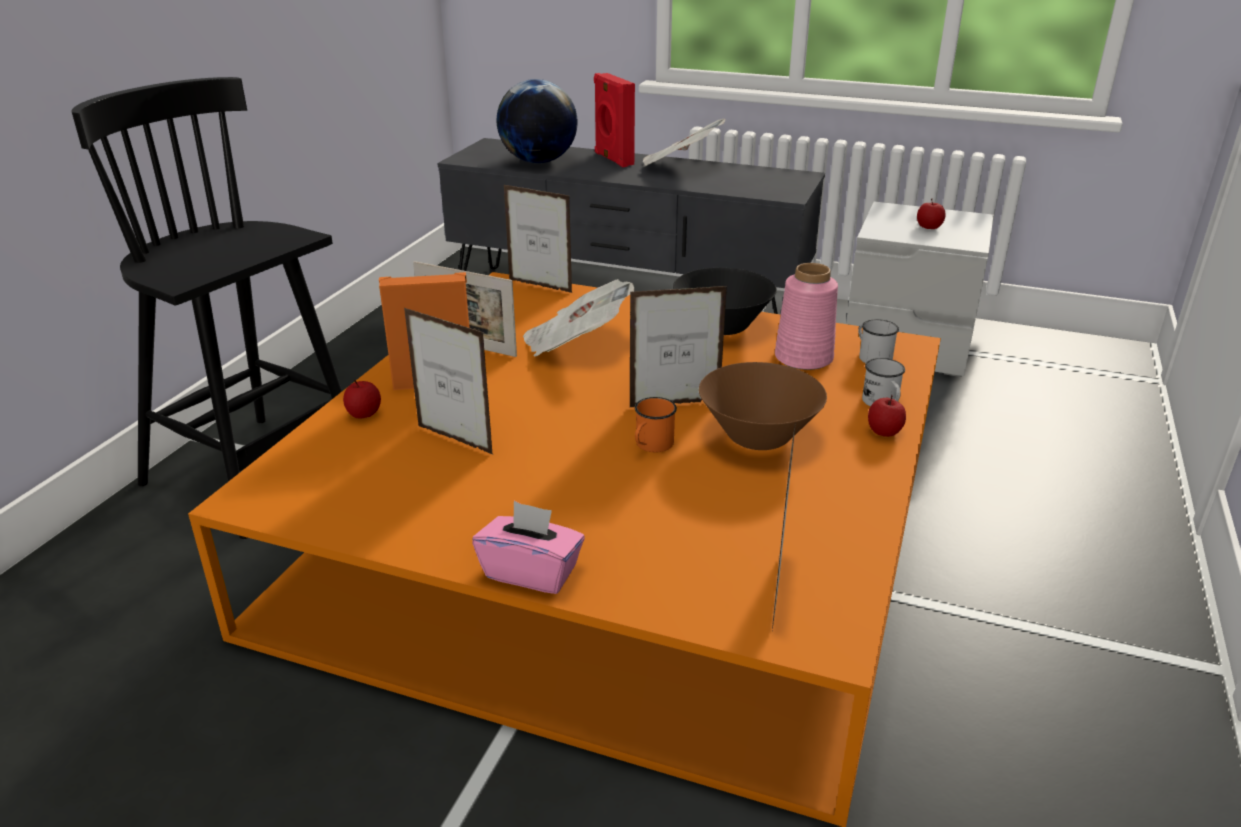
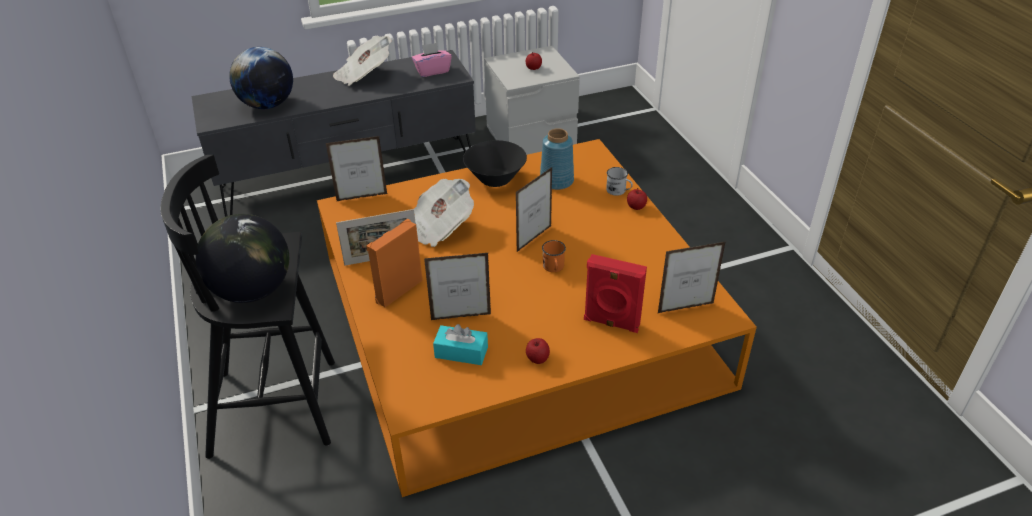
camera: 40 degrees left, 10 degrees up
apple [343,380,381,418] -> apple moved to [526,338,550,364]
pink tissue box [472,501,585,594] -> pink tissue box moved to [412,43,452,77]
red speaker [594,73,635,167] -> red speaker moved to [584,254,647,333]
brown bowl [699,362,827,450] -> none
picture frame [772,420,796,630] -> picture frame turned 75 degrees counterclockwise [658,241,726,313]
pink vase [775,263,838,370] -> blue vase [540,128,574,190]
white mug [858,319,899,363] -> none
none -> globe [196,214,289,303]
none -> turquoise tissue box [433,324,488,365]

